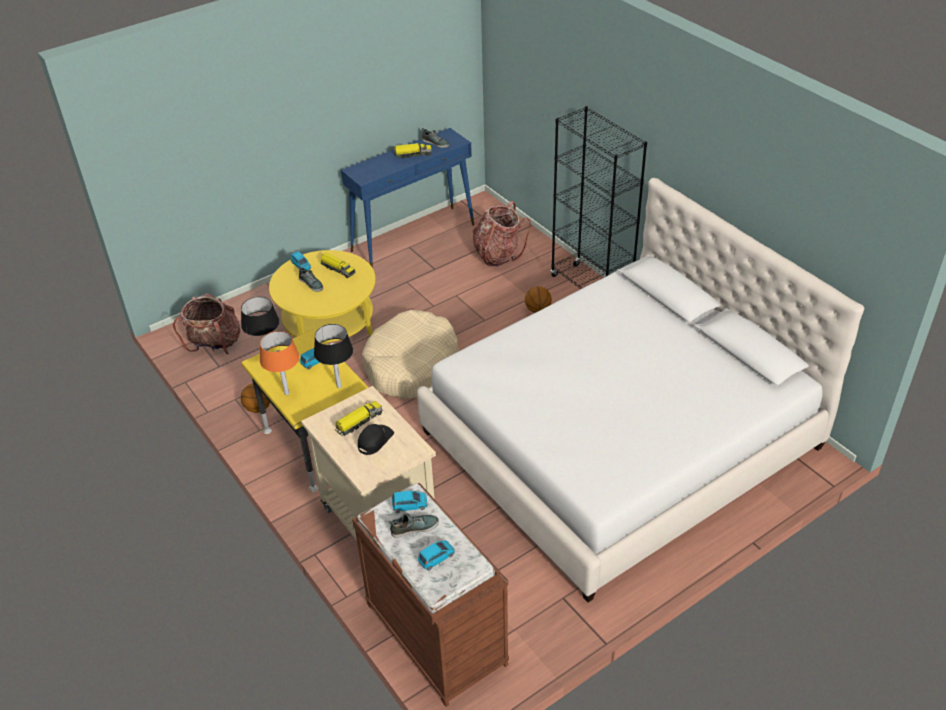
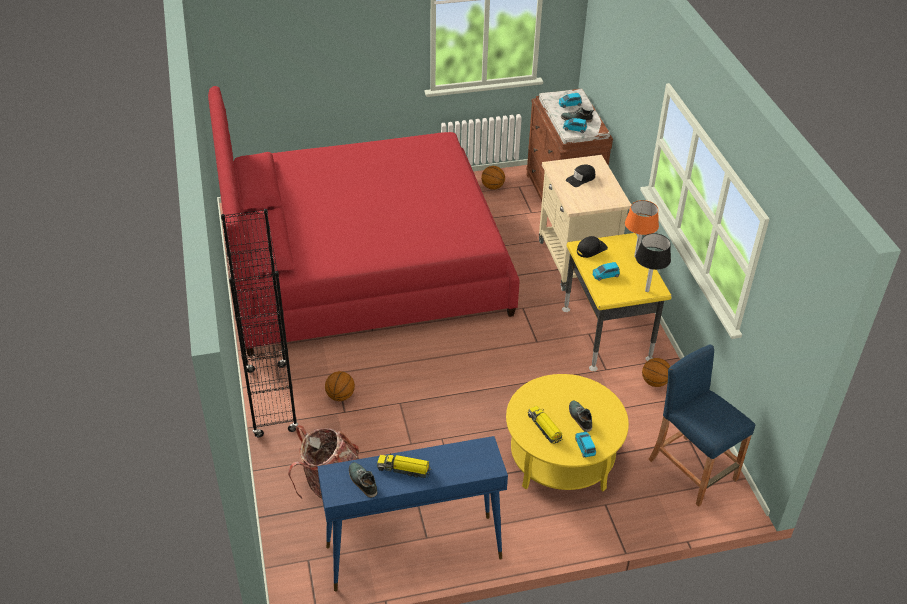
camera: 160 degrees left, 0 degrees up
backpack [173,293,241,355] -> blue stool [648,345,755,507]
black table lamp [314,324,353,388] -> black cap [577,236,608,258]
toy truck [335,401,383,437] -> none
beige dog bed [362,310,460,398] -> none
white bed [417,178,864,602] -> red bed [208,86,519,356]
none -> basketball [481,166,505,190]

